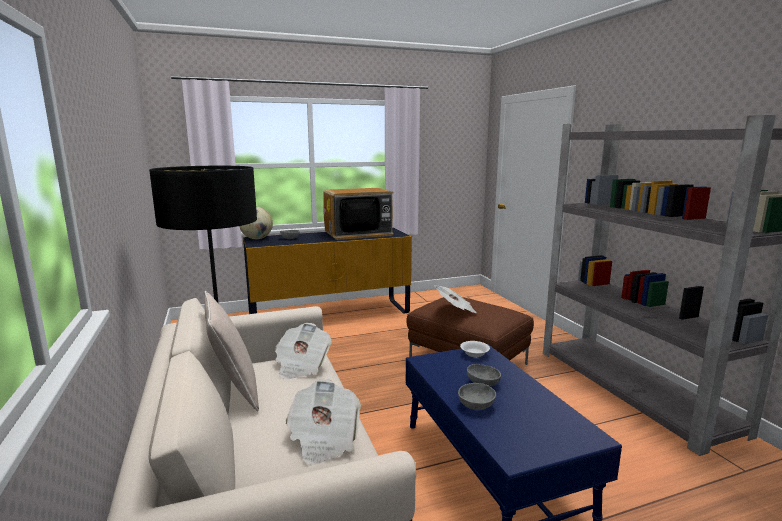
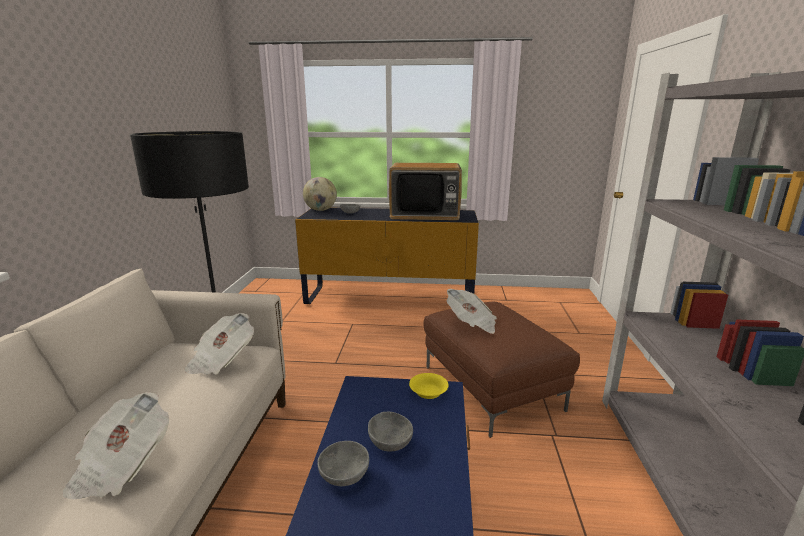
camera: 25 degrees right, 5 degrees up
beige pillow [204,291,259,412] -> none
white bowl [460,341,490,357] -> yellow bowl [409,373,449,399]

